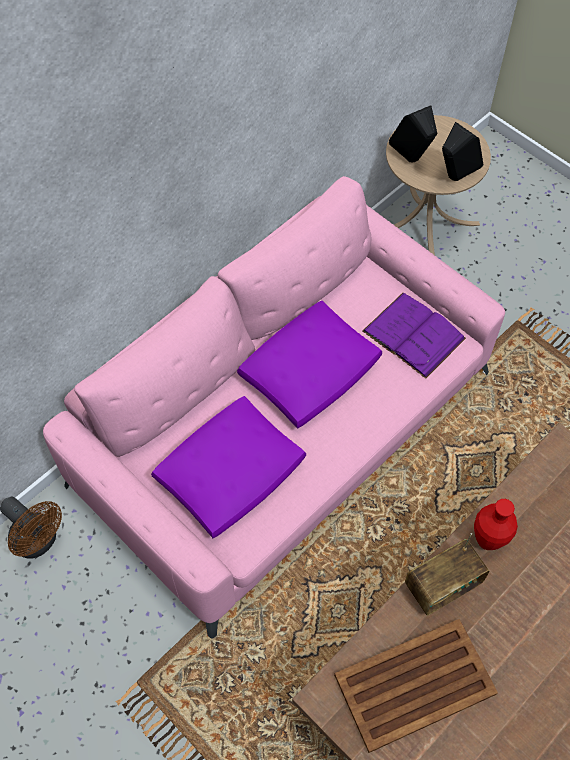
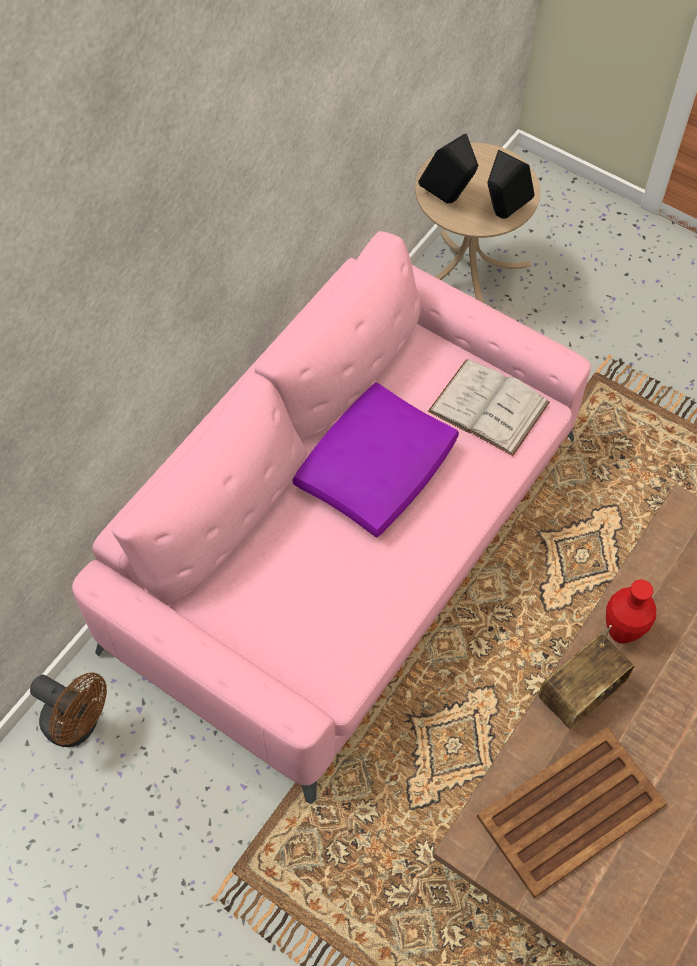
camera: 10 degrees left, 0 degrees up
purple pillow [151,396,306,538] -> none
purple book [363,293,466,379] -> white book [428,359,550,456]

